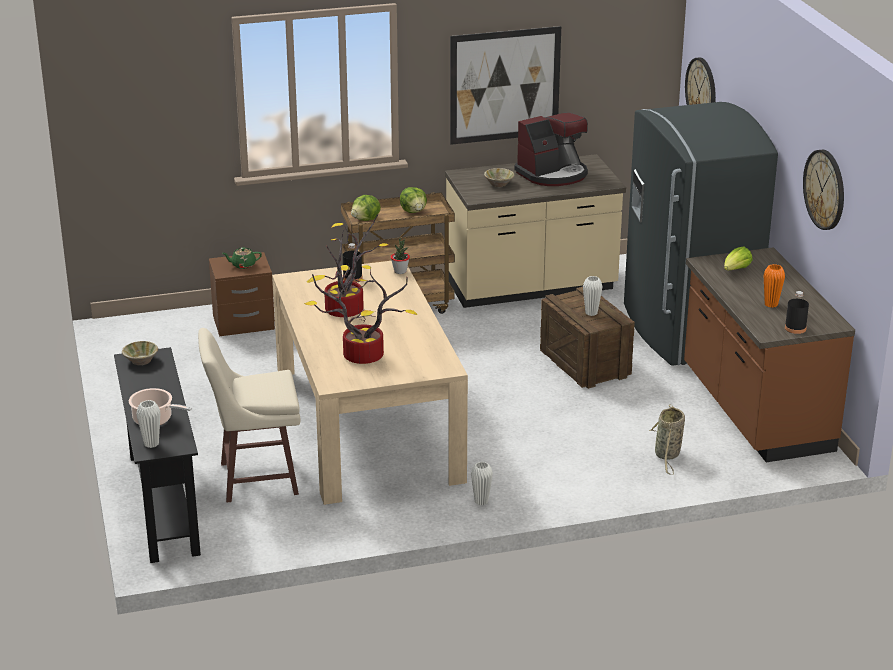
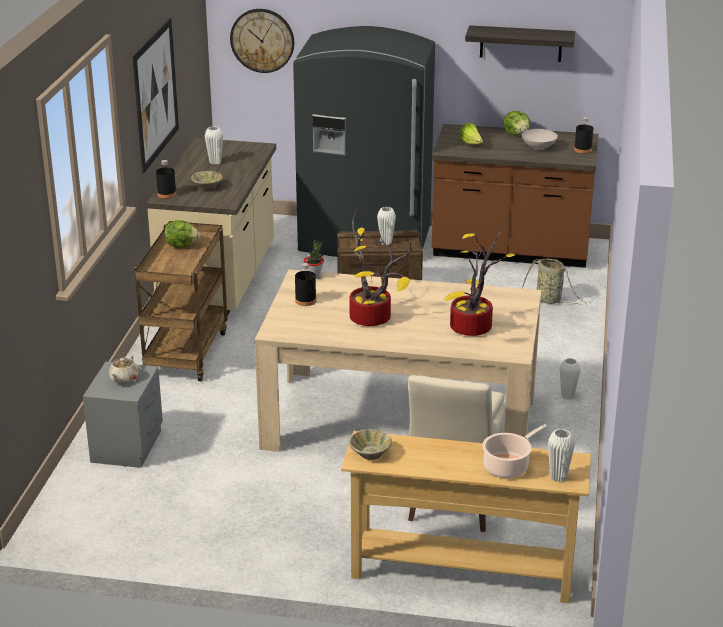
camera: 65 degrees left, 0 degrees up
black console table [114,347,201,563] -> beige console table [341,431,591,603]
brown nightstand [209,252,275,336] -> grey nightstand [83,362,163,468]
green teapot [222,247,262,269] -> beige teapot [109,355,139,384]
lettuce [351,195,381,221] -> lettuce moved to [504,111,530,135]
coffee machine [514,113,588,186] -> white vase [205,126,223,165]
orange vase [764,264,785,308] -> white bowl [522,129,558,150]
wall clock [803,149,844,230] -> shelf [465,25,575,62]
none -> black bottle [156,160,176,199]

